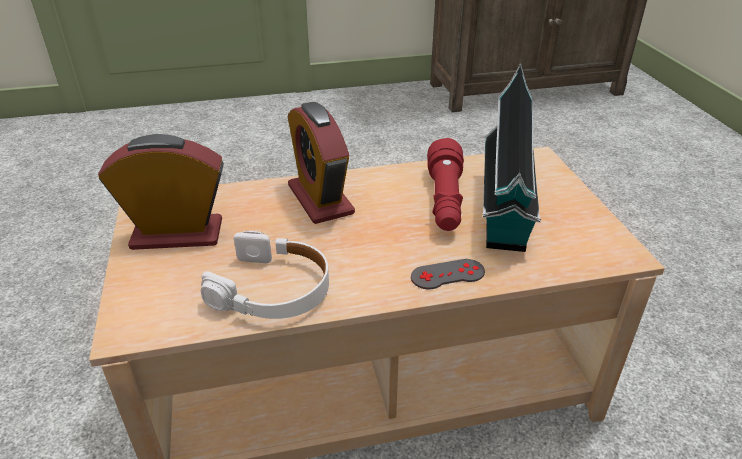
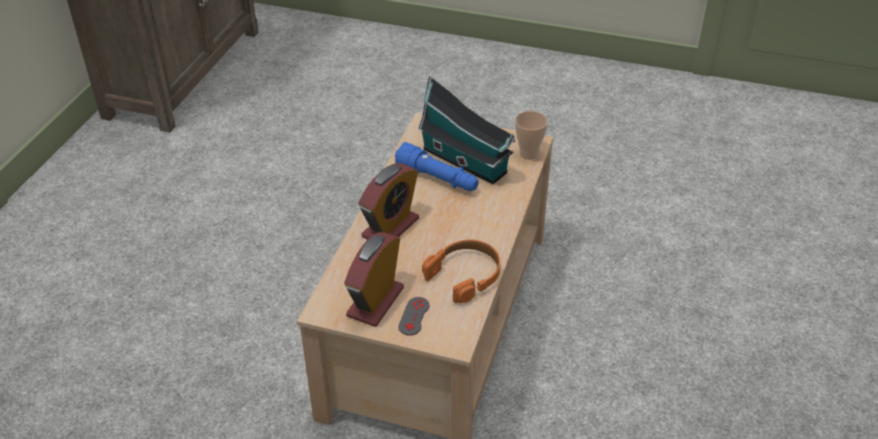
camera: 60 degrees left, 5 degrees up
white headphones [201,231,329,319] -> orange headphones [422,240,500,303]
alarm clock [288,102,355,224] -> alarm clock turned 60 degrees counterclockwise [359,163,419,240]
grey game controller [411,259,485,289] -> grey game controller moved to [398,297,430,336]
red flashlight [427,138,464,231] -> blue flashlight [395,142,479,191]
none -> cup [515,111,548,160]

